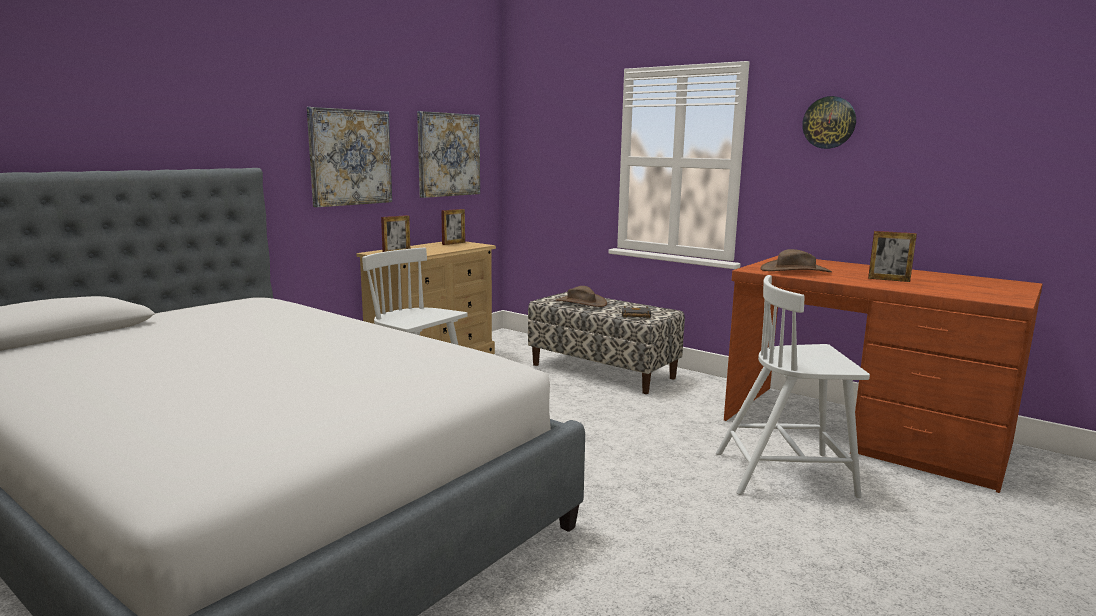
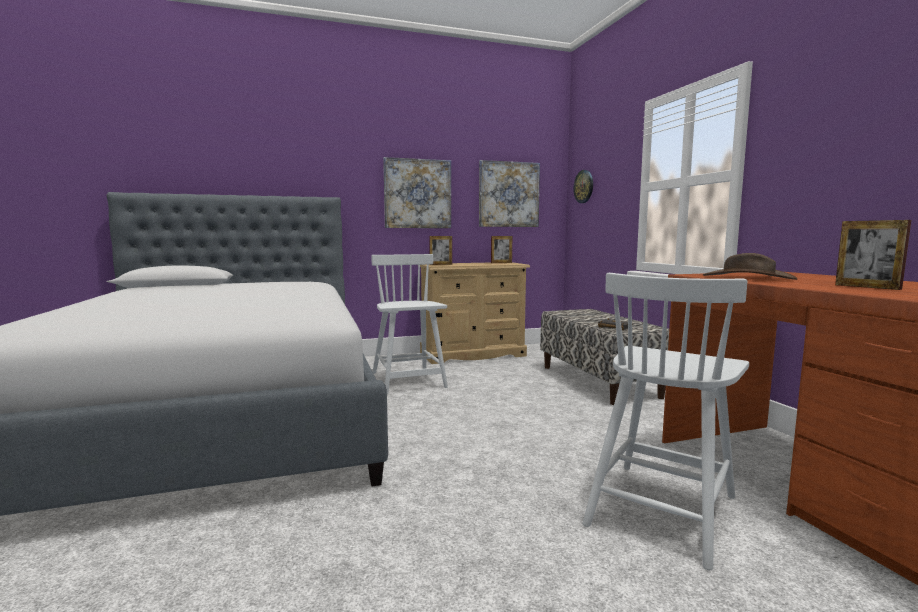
camera: 35 degrees right, 5 degrees down
brown hat [556,286,607,307] -> none
white chair [716,275,870,498] -> white chair turned 90 degrees counterclockwise [583,273,749,570]
wall clock [802,96,856,149] -> wall clock moved to [573,170,593,203]

